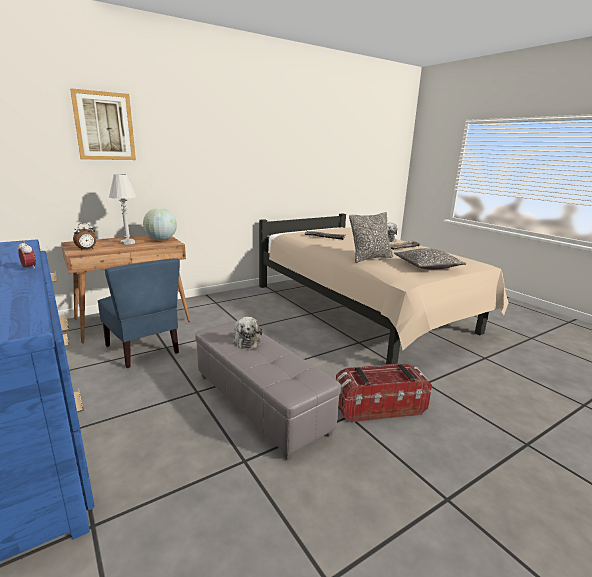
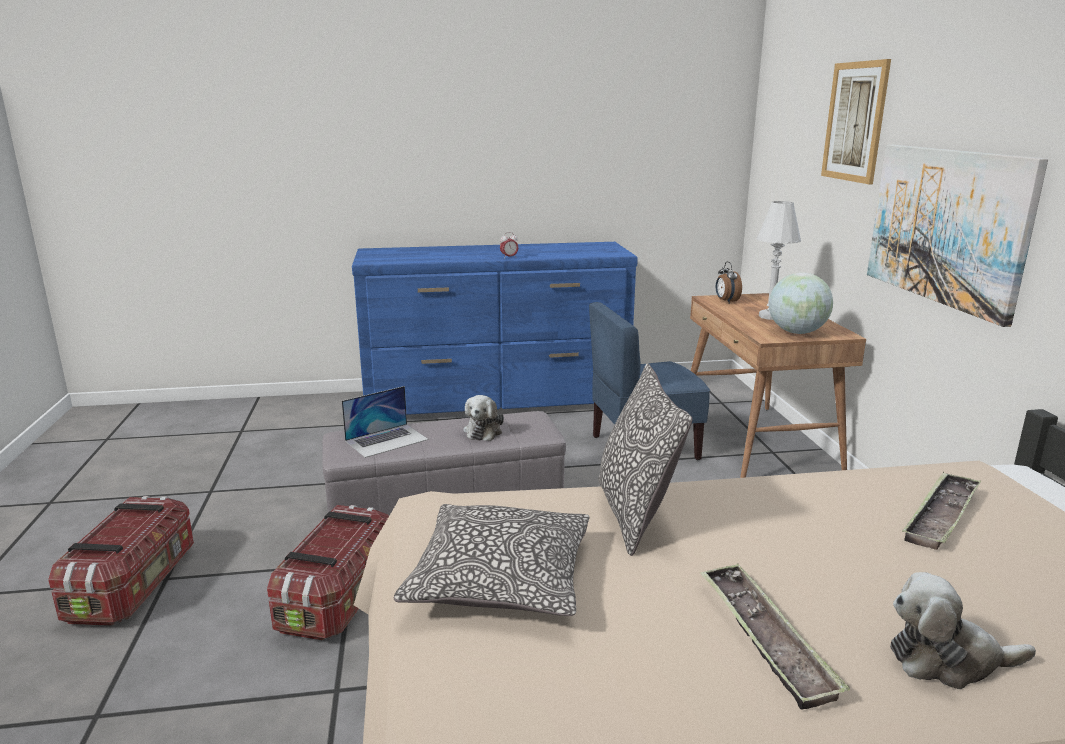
camera: 115 degrees right, 0 degrees up
plush toy [232,317,262,349] -> plush toy turned 90 degrees counterclockwise [463,395,504,441]
none -> storage box [48,496,194,626]
none -> laptop [342,386,428,458]
none -> picture [867,145,1048,327]

